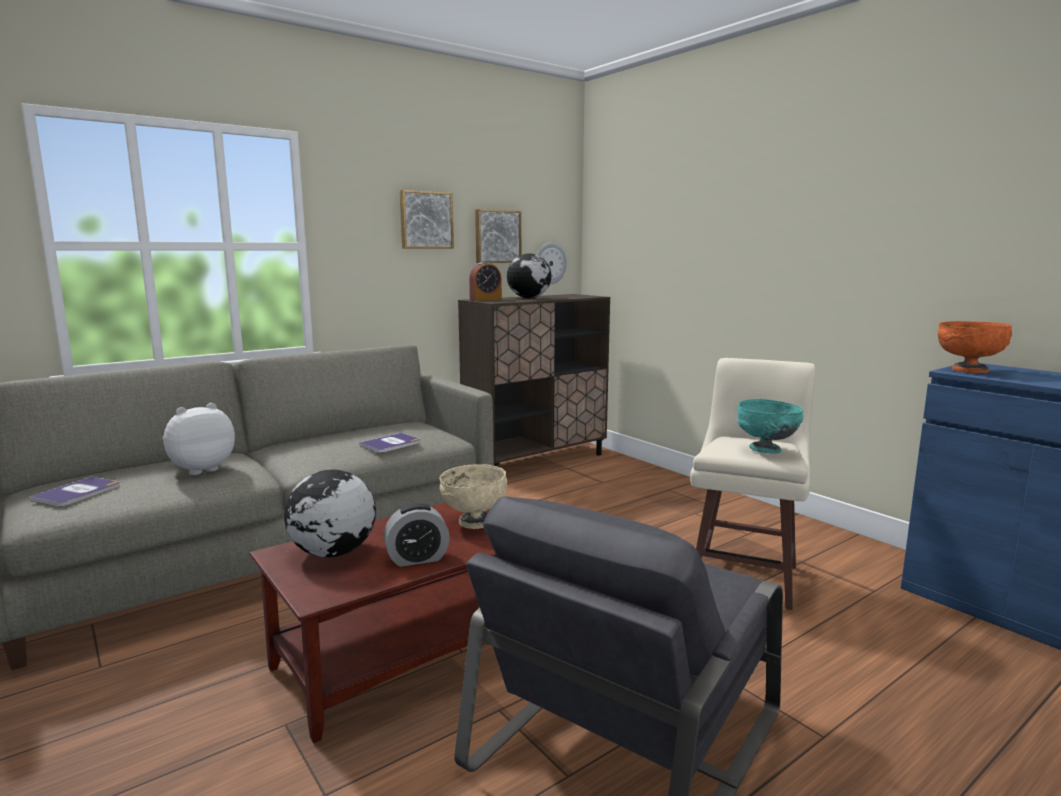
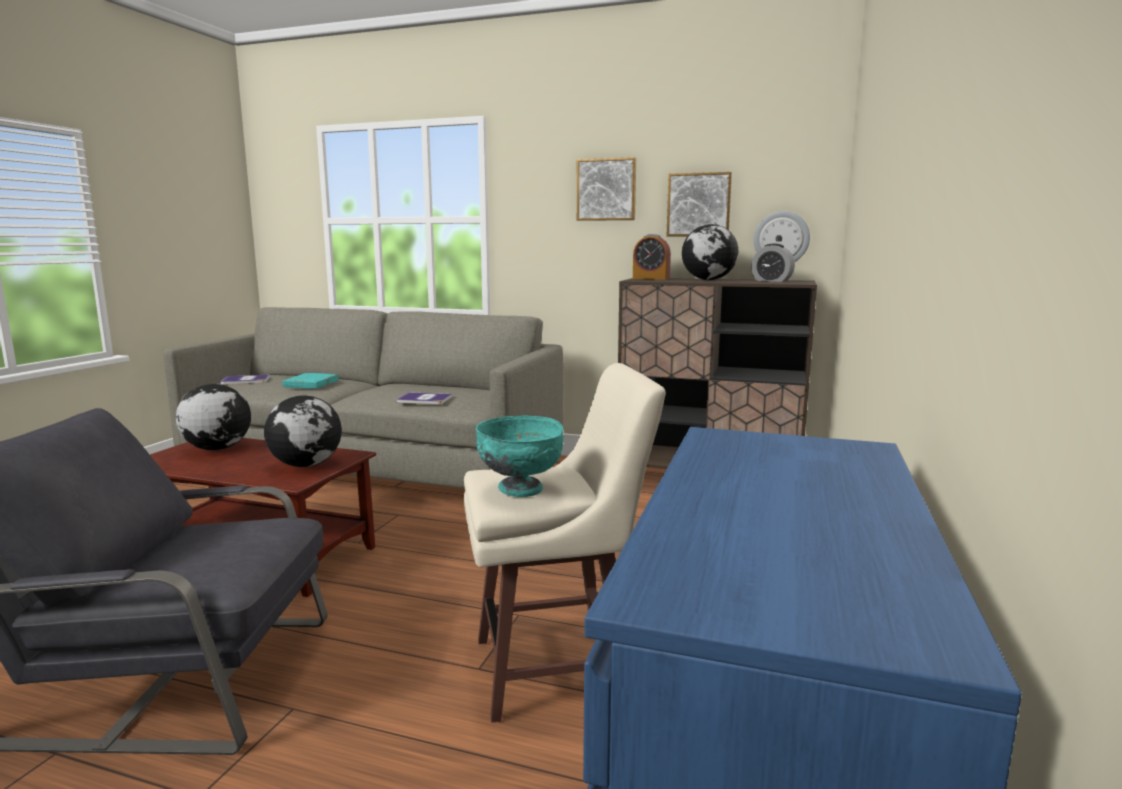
camera: 55 degrees right, 0 degrees up
plush toy [162,403,235,475] -> turquoise book [282,373,338,389]
alarm clock [384,503,450,567] -> alarm clock moved to [751,244,795,282]
beige bowl [439,464,507,529] -> globe [264,395,342,467]
orange bowl [938,321,1012,373] -> none

